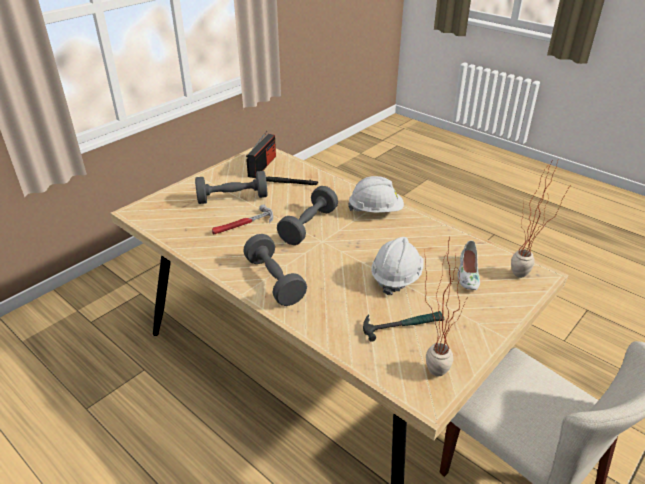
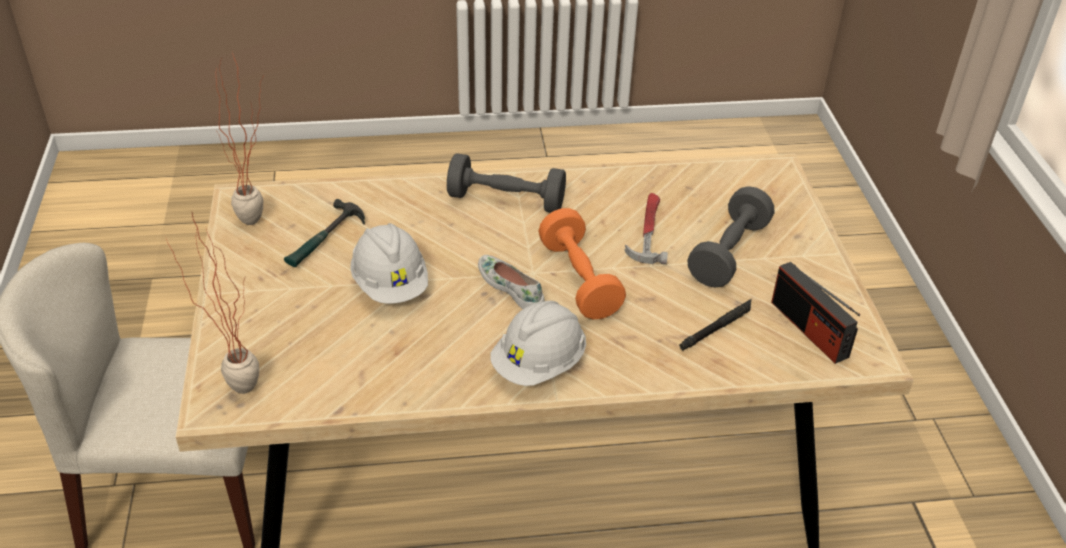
camera: 130 degrees right, 5 degrees up
grey dumbbell [277,186,338,245] -> orange dumbbell [538,208,626,319]
white shoe [457,240,480,290] -> white shoe moved to [478,255,544,309]

